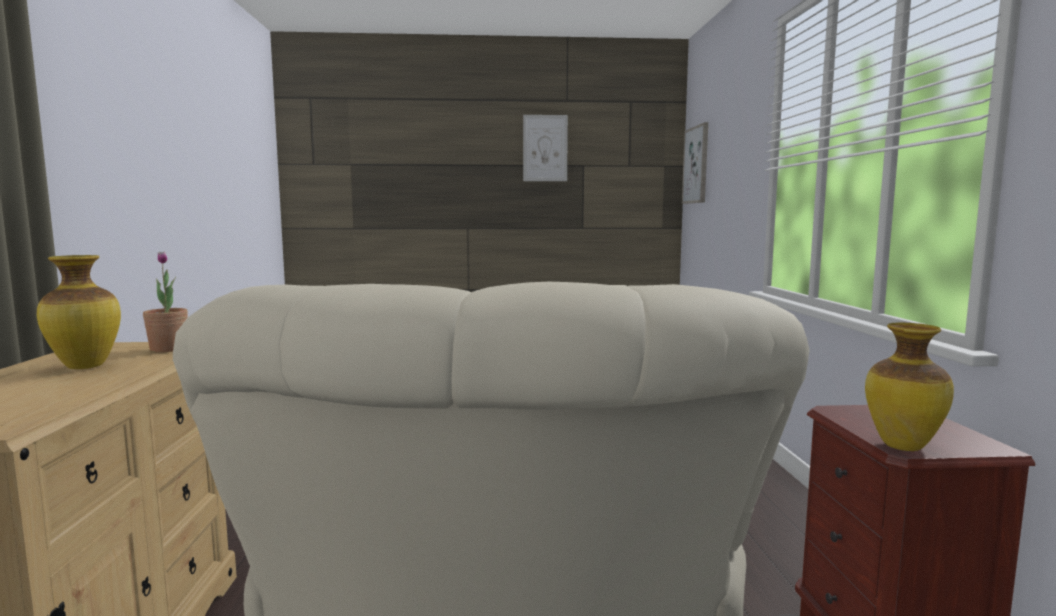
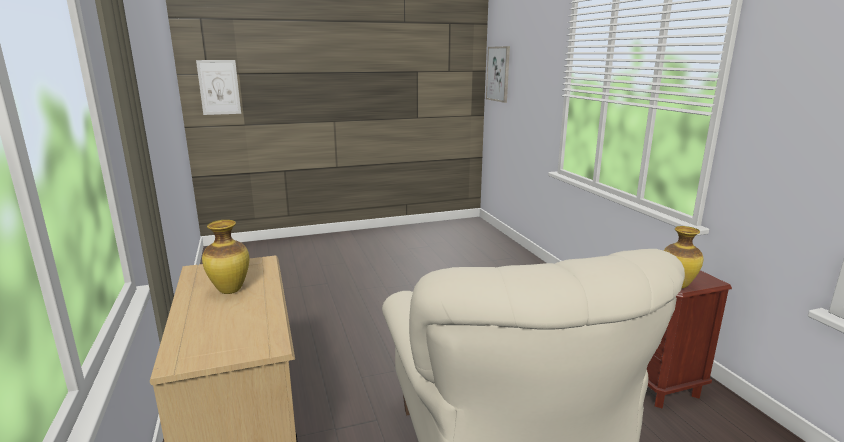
camera: 15 degrees left, 10 degrees up
potted plant [143,252,188,352] -> none
picture [523,115,568,181] -> picture moved to [196,60,241,115]

